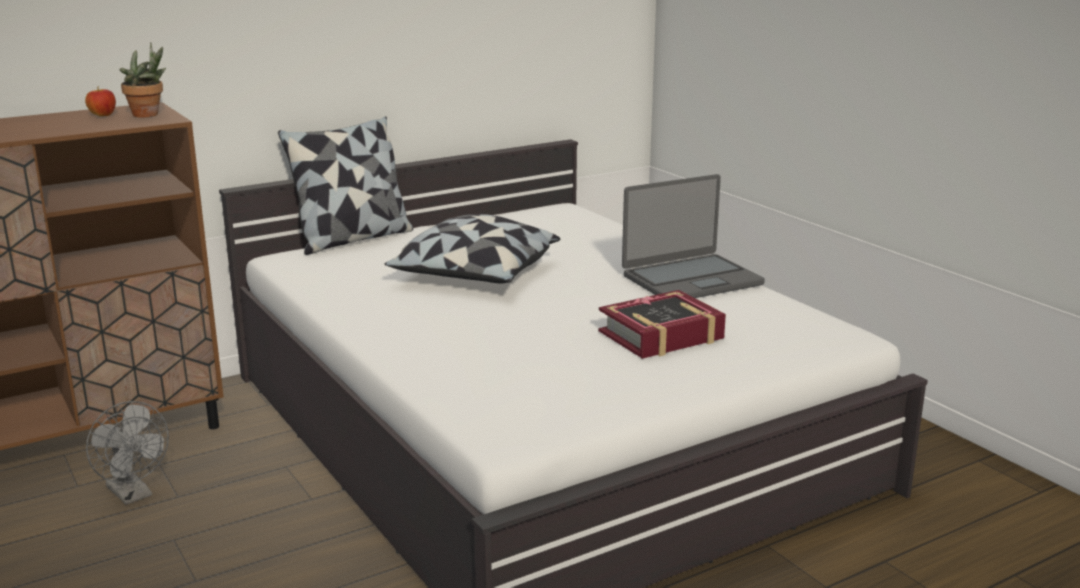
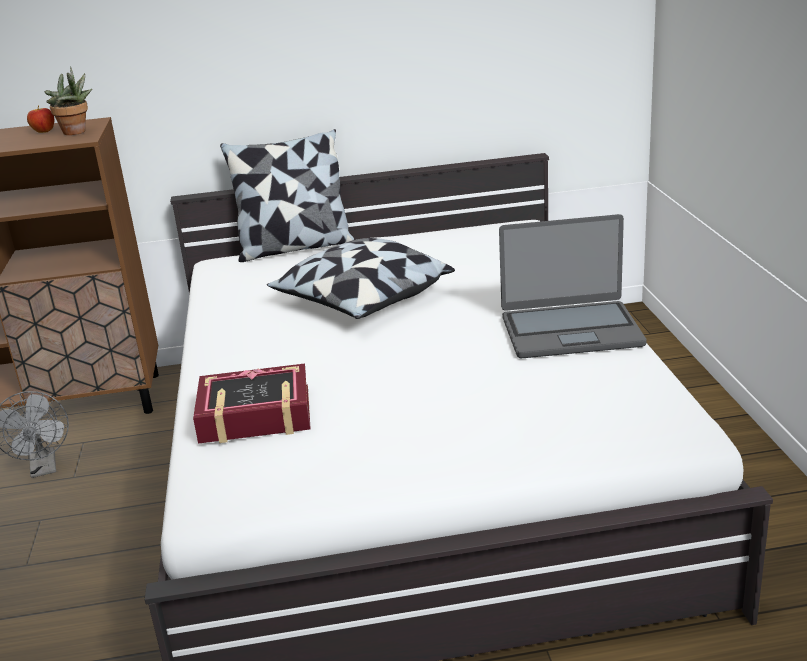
camera: 25 degrees right, 5 degrees up
book [598,290,726,359] -> book moved to [193,364,311,444]

